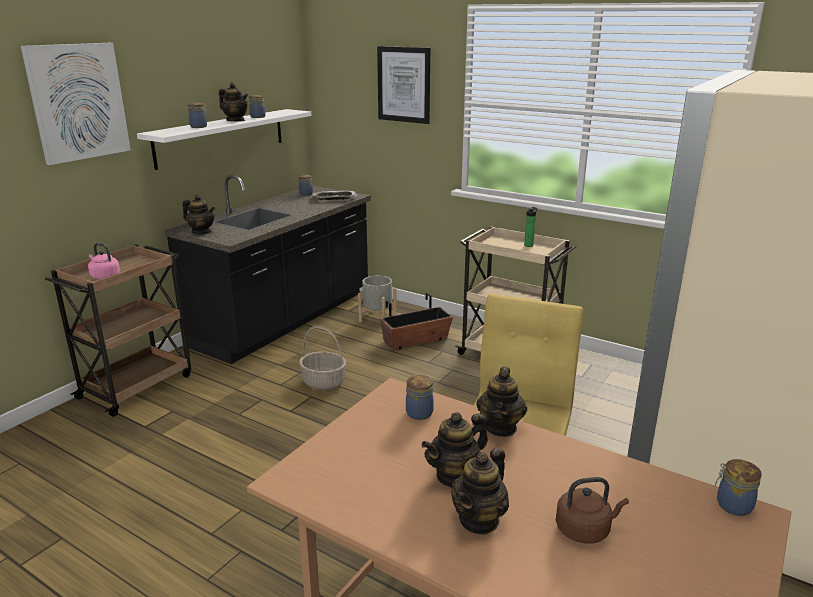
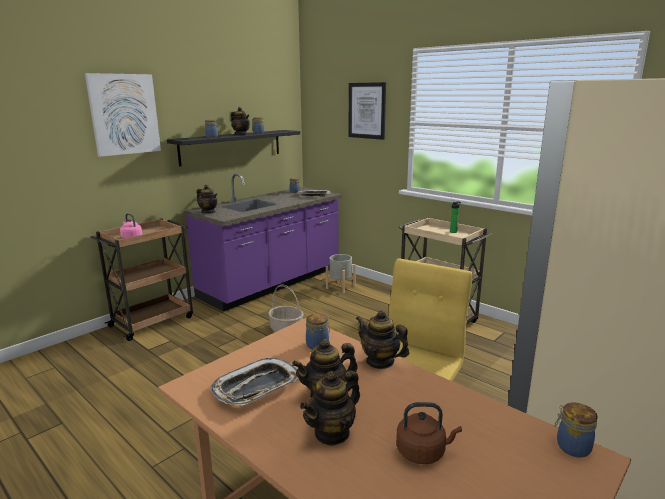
camera: 10 degrees right, 5 degrees down
white shelf [137,109,311,170] -> black shelf [167,130,300,166]
black counter [165,175,371,364] -> purple counter [184,173,342,312]
planter [380,293,453,350] -> none
teapot [476,367,527,437] -> teapot turned 105 degrees clockwise [356,310,409,369]
none -> tray [210,358,298,405]

